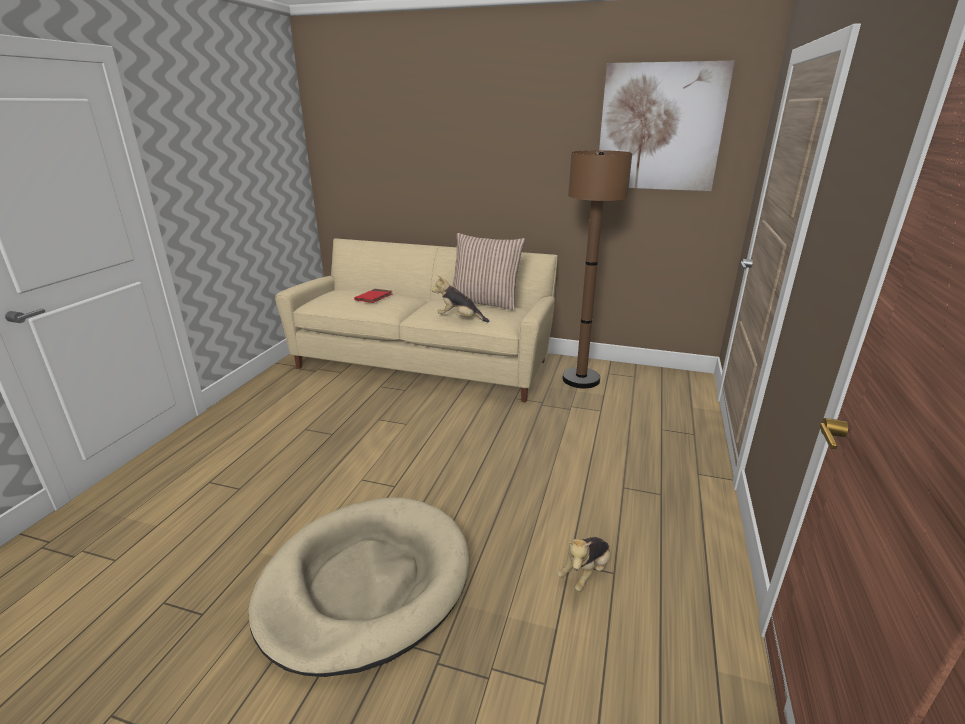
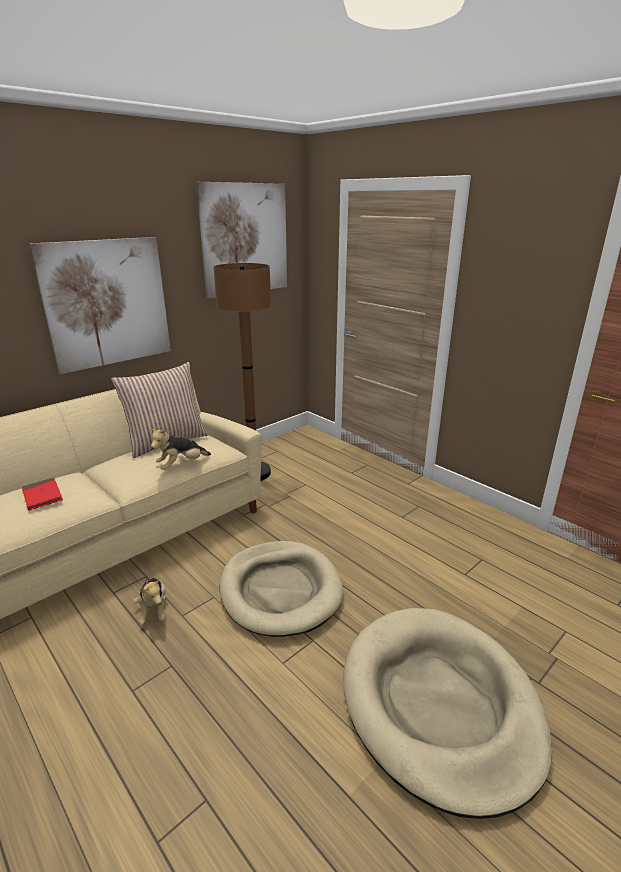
camera: 60 degrees left, 0 degrees up
plush toy [557,537,611,592] -> plush toy moved to [133,577,166,624]
none -> picture [29,237,171,374]
none -> beige dog bed [220,541,343,637]

